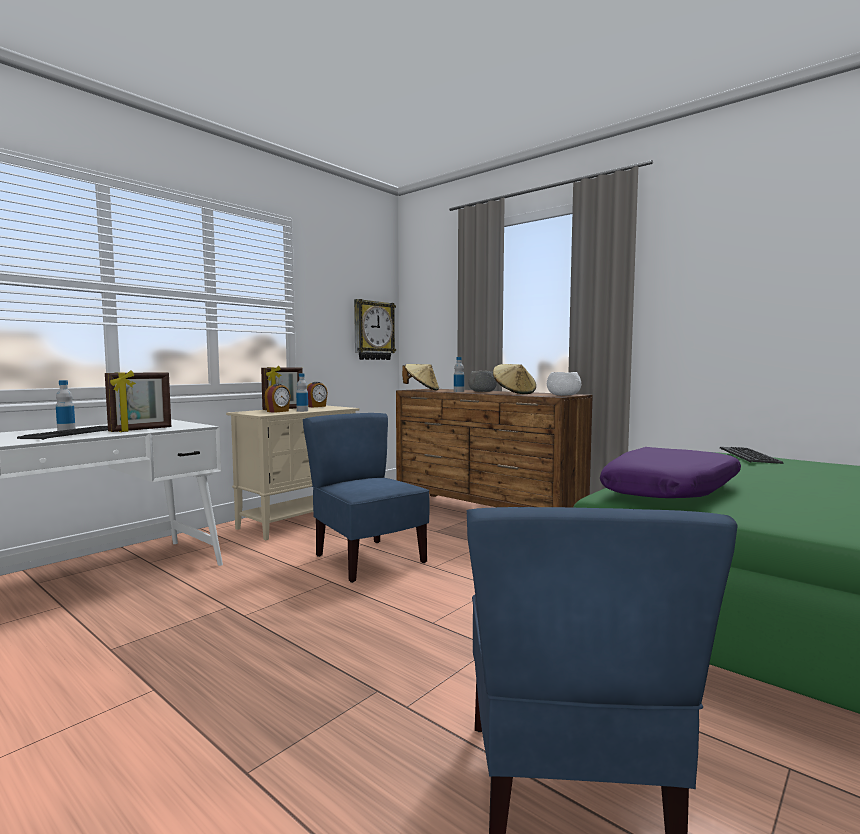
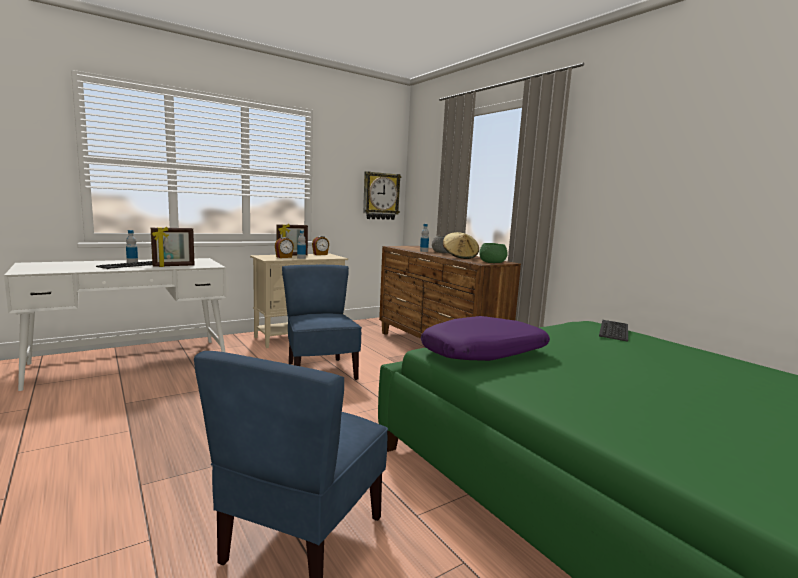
camera: 15 degrees right, 5 degrees up
beige hat [402,364,439,391] -> none
white bowl [547,372,581,396] -> green bowl [479,243,508,263]

